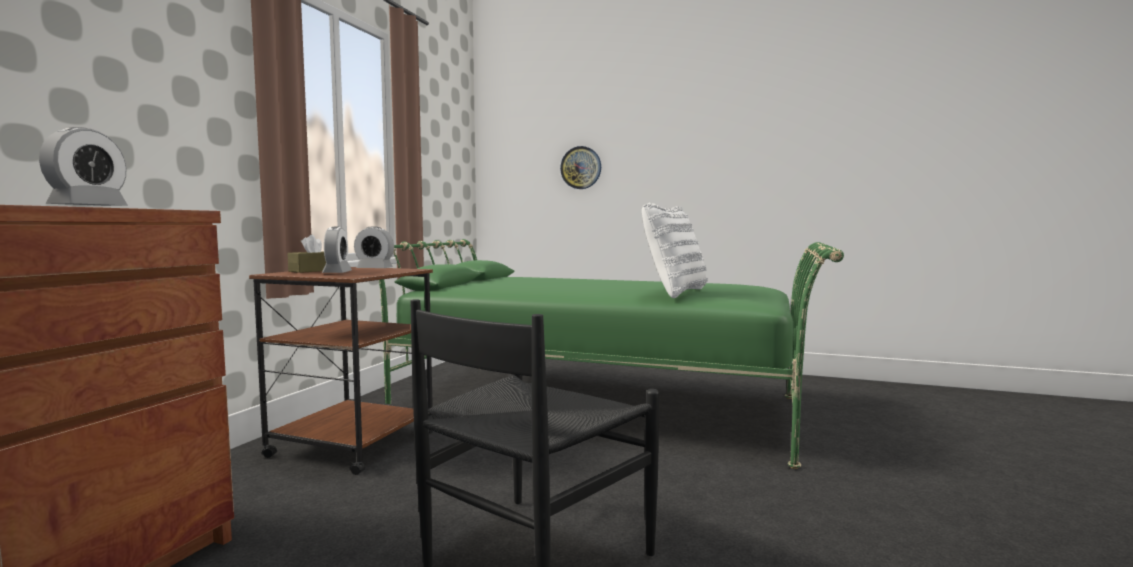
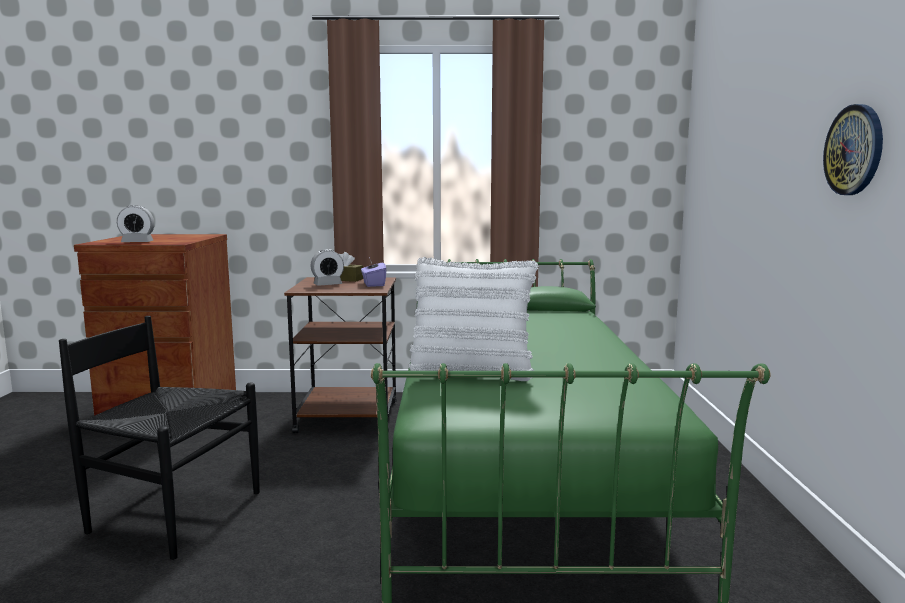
camera: 70 degrees right, 5 degrees up
alarm clock [354,226,394,268] -> purple tissue box [361,257,386,287]
wall clock [560,146,601,189] -> wall clock moved to [823,104,883,195]

